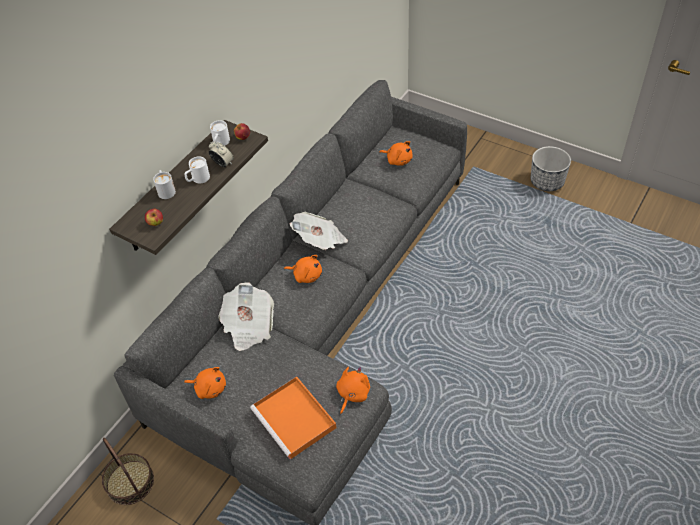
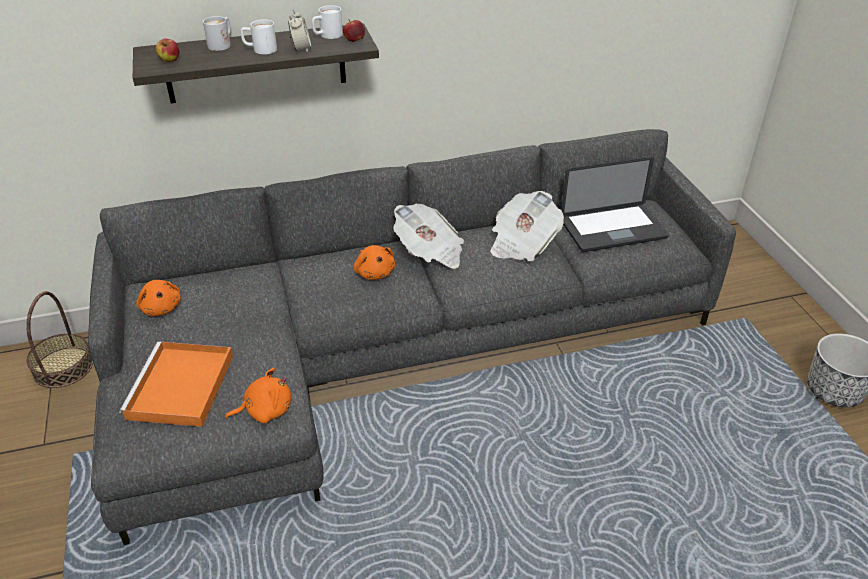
camera: 40 degrees right, 10 degrees down
newspaper [218,282,274,351] -> newspaper moved to [491,191,564,261]
orange plush toy [379,141,413,166] -> laptop [561,157,669,252]

